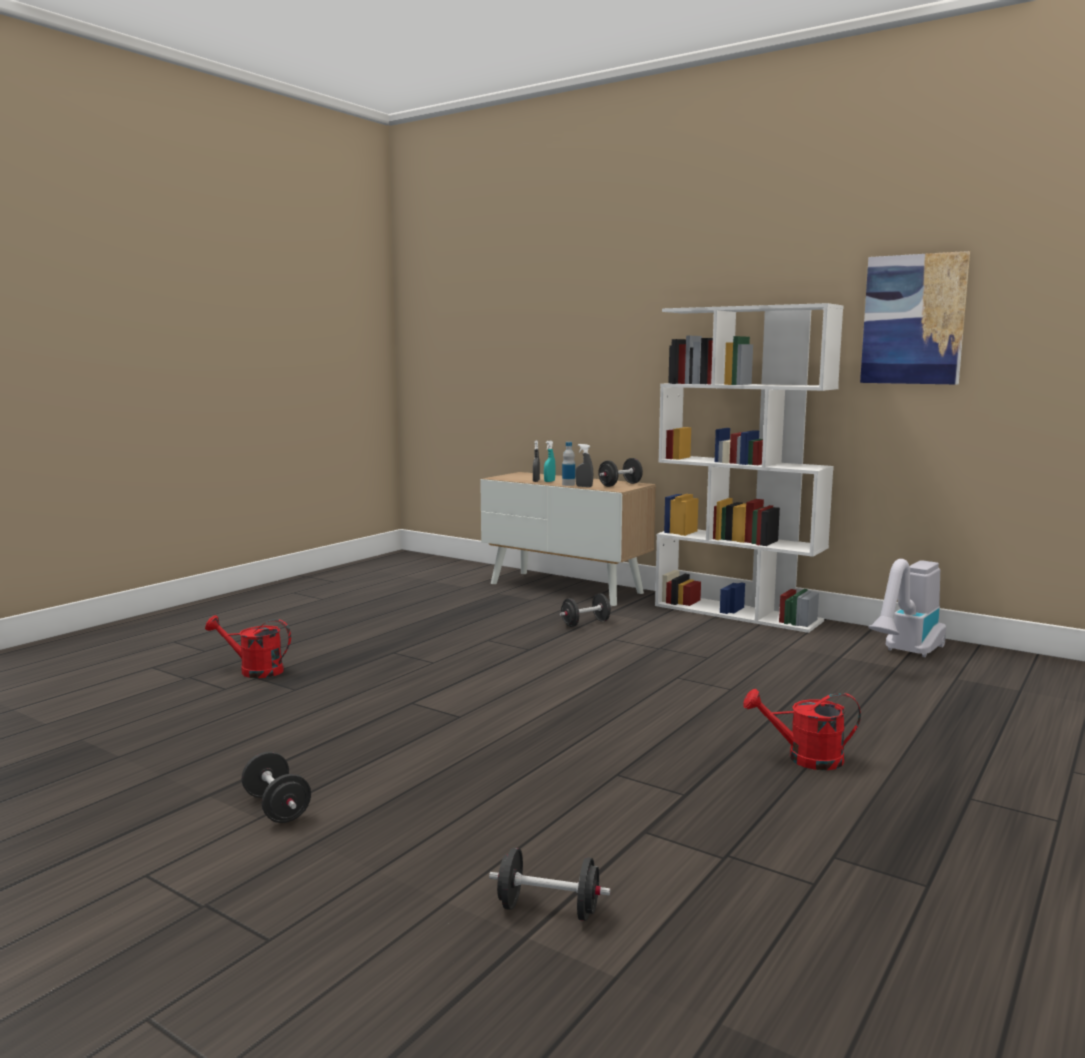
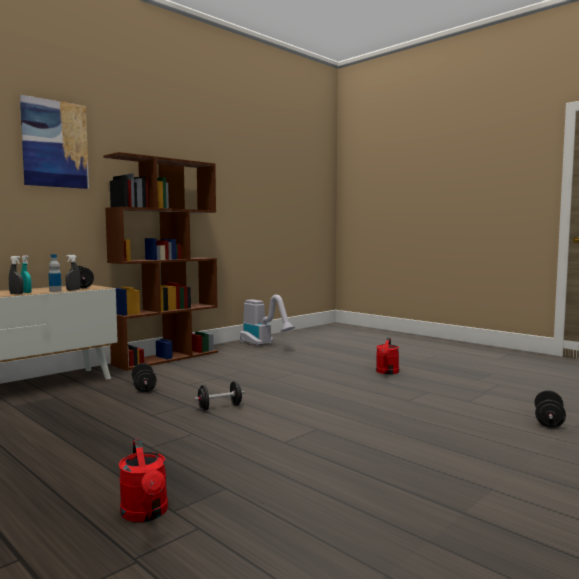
camera: 80 degrees left, 5 degrees down
red watering can [205,615,291,678] -> red watering can turned 45 degrees counterclockwise [119,439,168,522]
black dumbbell [242,751,311,823] -> black dumbbell moved to [194,381,245,411]
white bookcase [655,303,844,633] -> brown bookcase [103,152,218,371]
picture [860,251,970,385] -> picture moved to [20,95,89,189]

